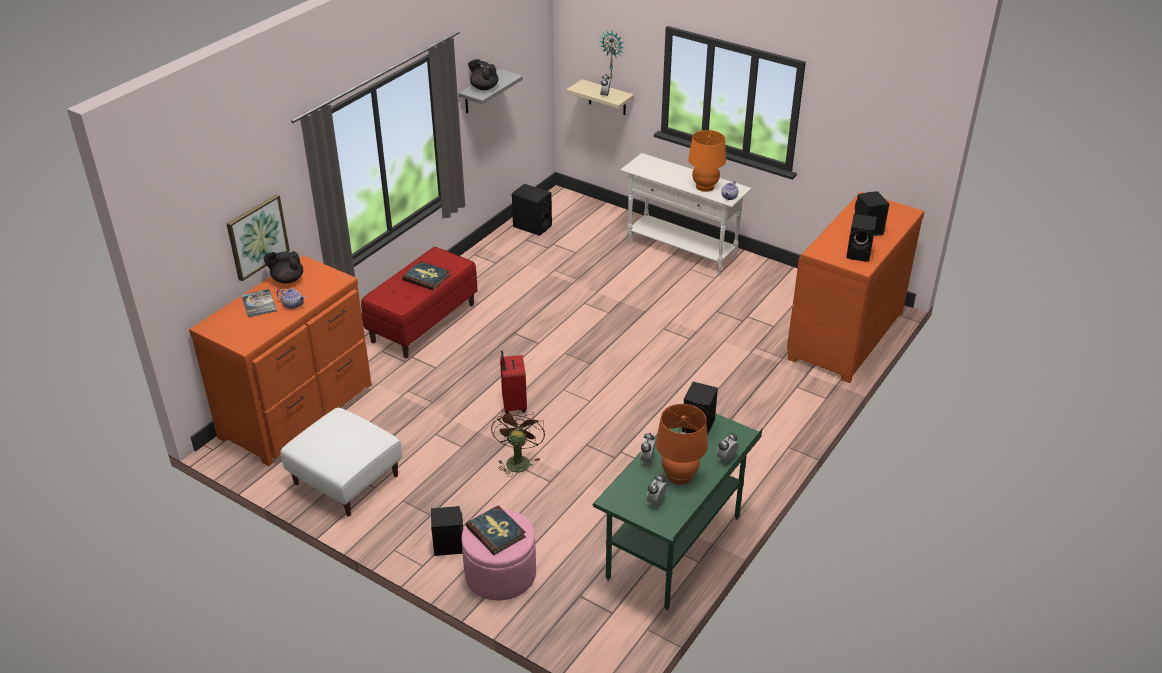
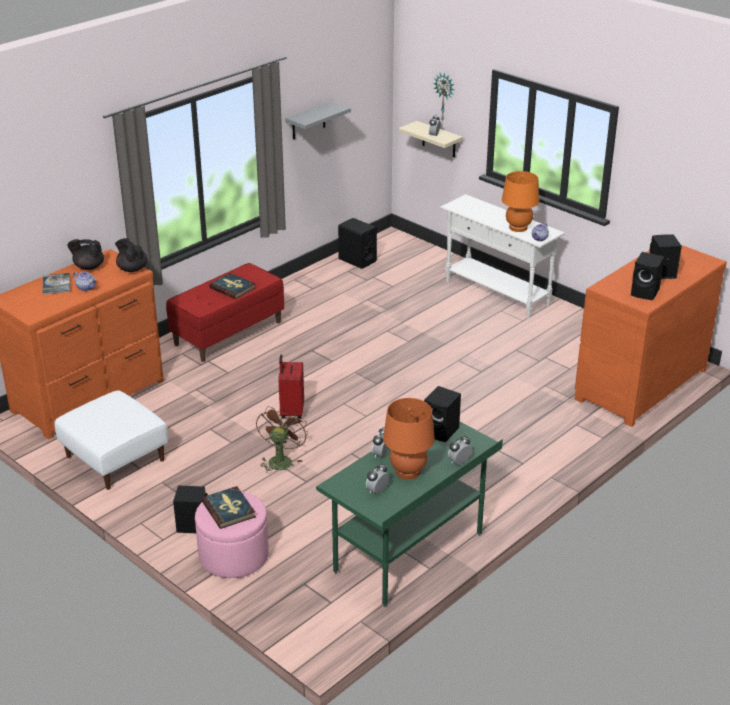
camera: 10 degrees right, 5 degrees down
picture [226,194,290,281] -> none
black teapot [468,59,498,90] -> black teapot moved to [115,238,148,272]

